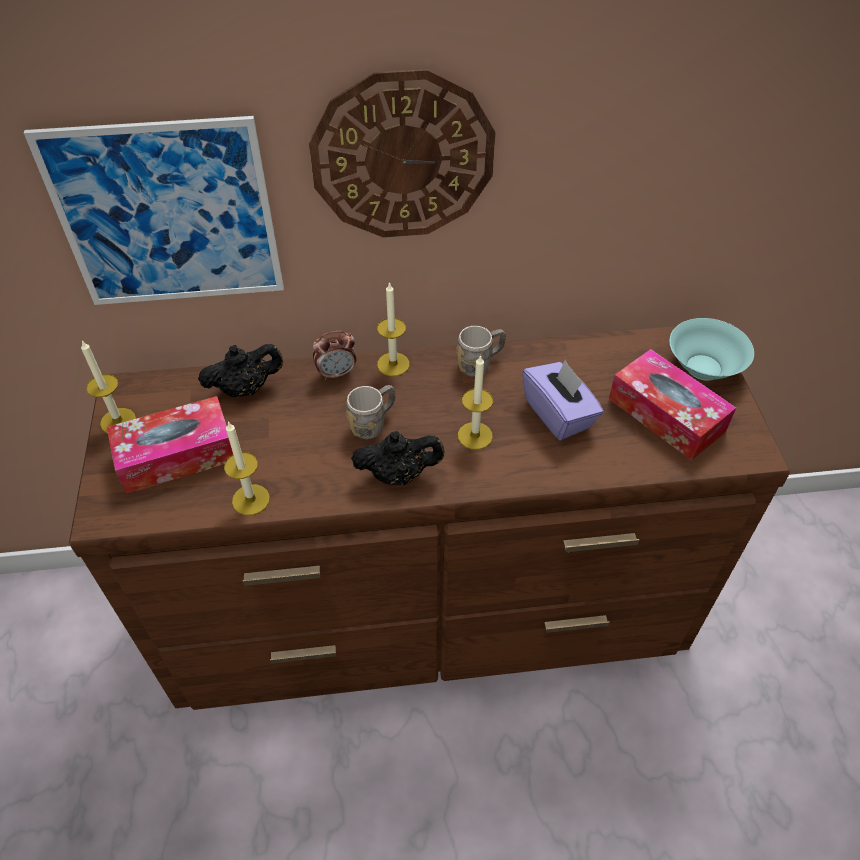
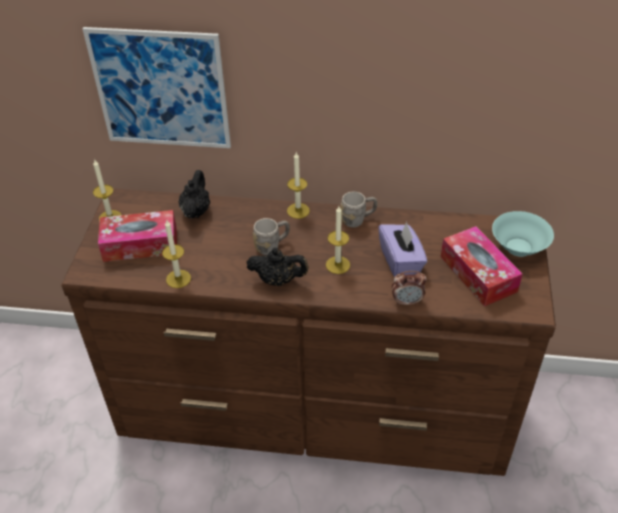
camera: 15 degrees right, 5 degrees down
black teapot [198,344,283,397] -> black teapot turned 75 degrees counterclockwise [178,170,210,218]
wall clock [309,69,495,237] -> none
alarm clock [313,331,356,380] -> alarm clock moved to [392,271,427,306]

